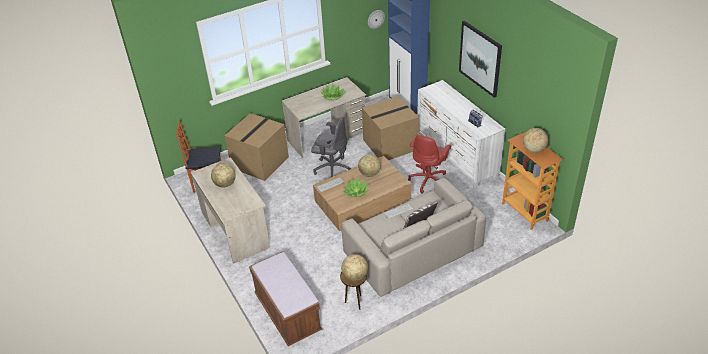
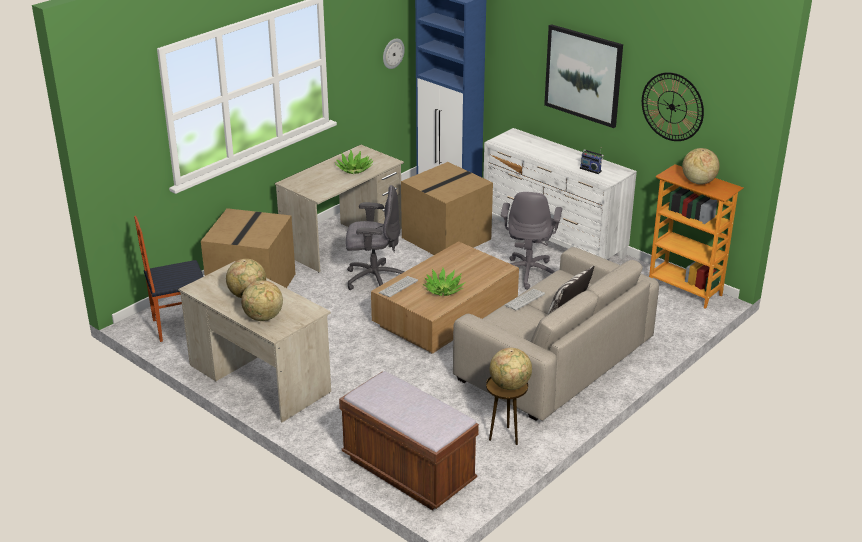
camera: 20 degrees left, 10 degrees down
globe [358,154,381,177] -> globe moved to [241,280,283,321]
red office chair [408,135,451,194] -> grey office chair [501,192,562,290]
none -> wall clock [642,72,704,141]

